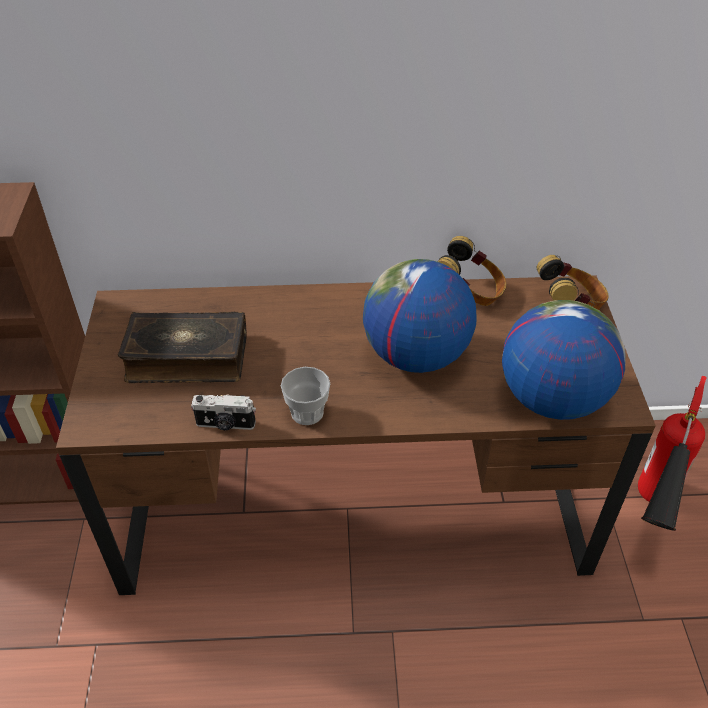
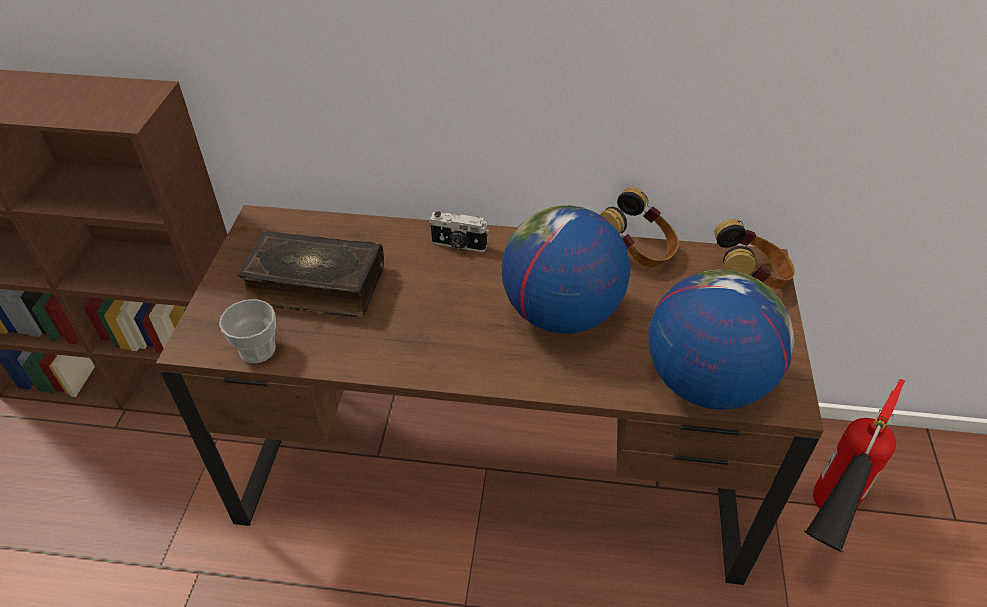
camera: 10 degrees right, 0 degrees up
camera [191,394,256,430] -> camera moved to [429,211,489,252]
cup [281,367,330,425] -> cup moved to [219,299,276,363]

